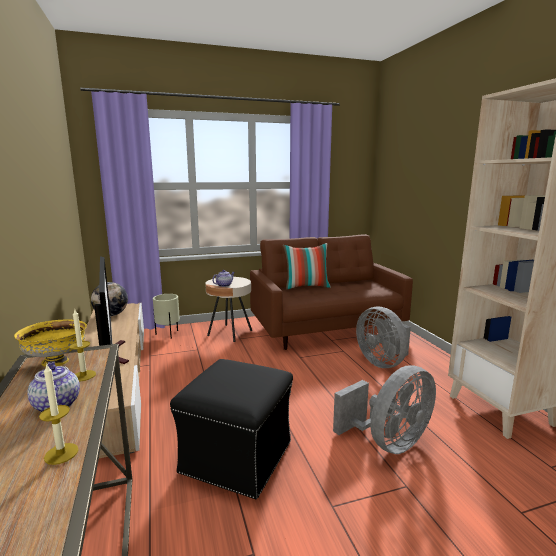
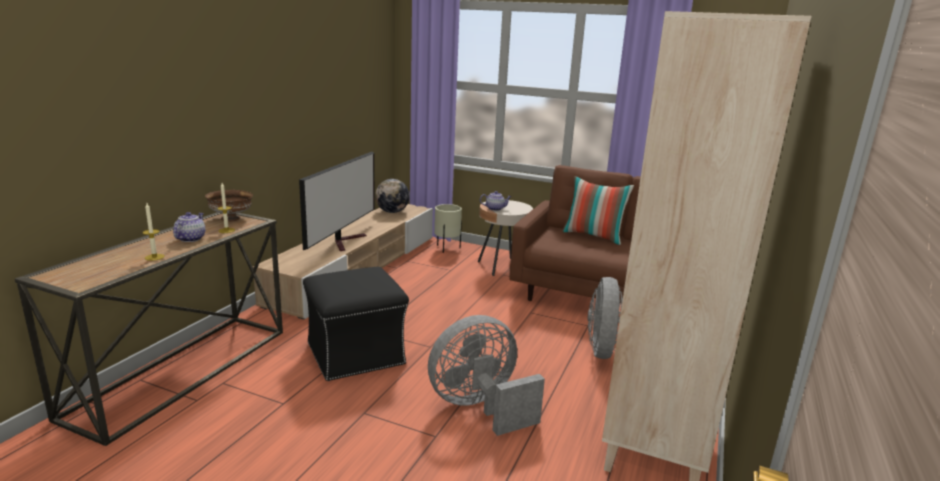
camera: 40 degrees right, 5 degrees up
yellow bowl [14,319,87,367] -> brown bowl [205,190,253,222]
grey fan [333,365,436,454] -> grey fan turned 150 degrees clockwise [428,315,545,436]

